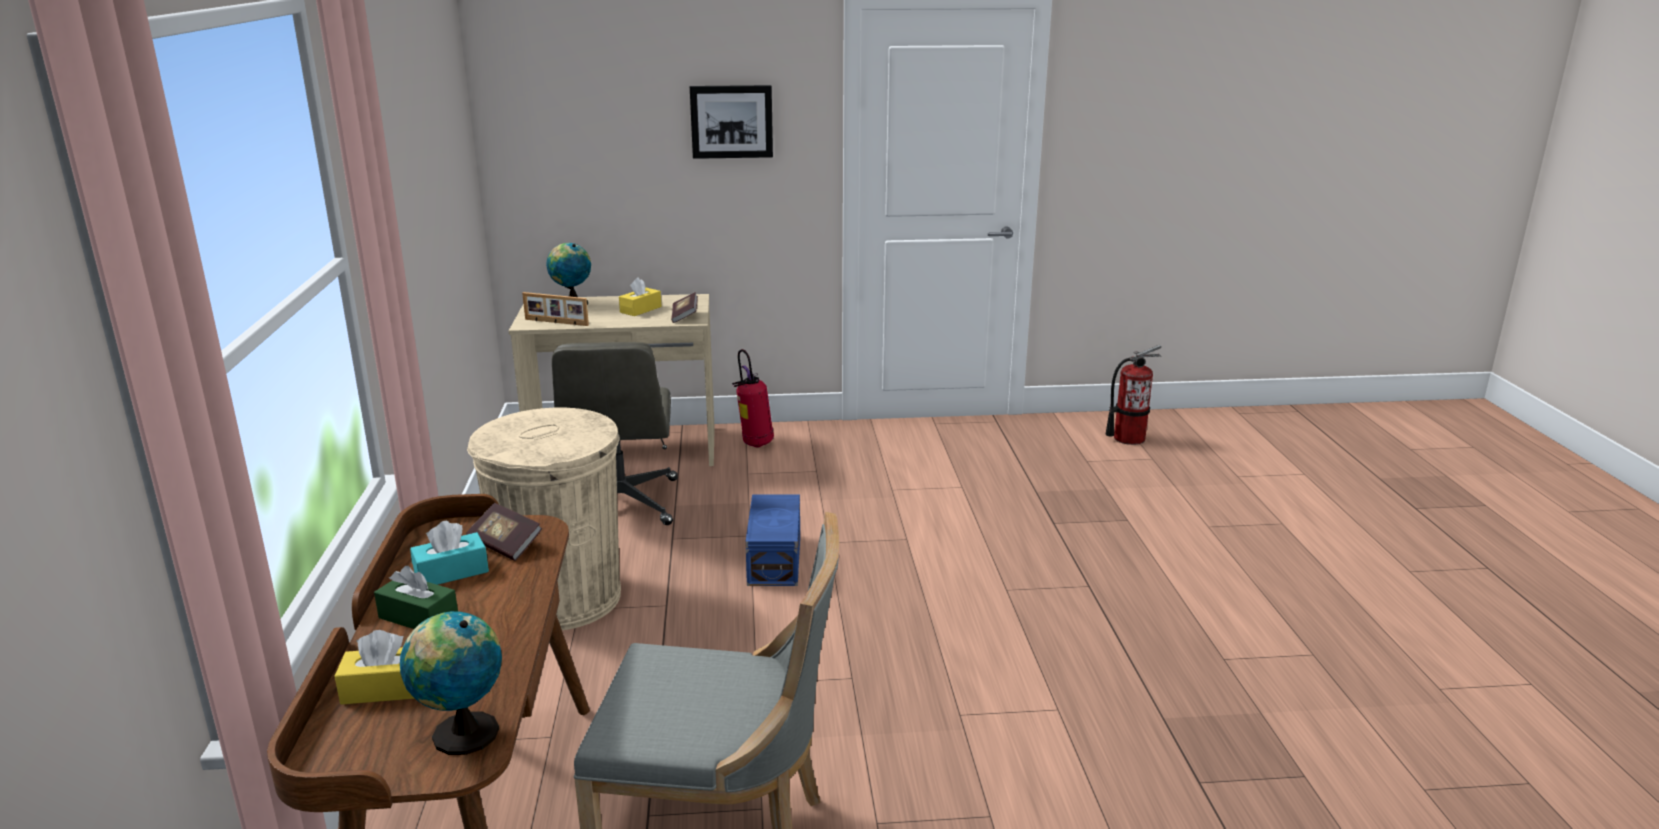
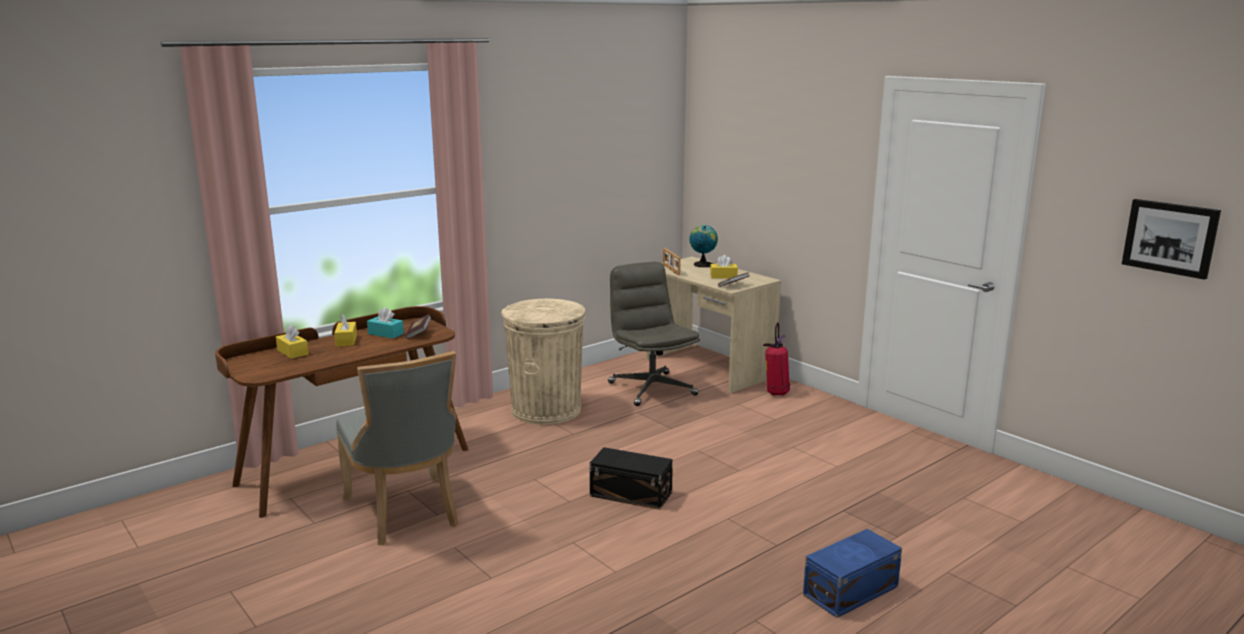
camera: 55 degrees right, 5 degrees down
green tissue box [374,566,458,629] -> yellow tissue box [334,314,357,346]
globe [400,611,502,755] -> none
grey office chair [552,342,678,525] -> grey office chair turned 105 degrees clockwise [608,262,700,406]
picture [690,85,773,159] -> picture moved to [1122,199,1221,280]
blue storage box [745,495,800,586] -> blue storage box moved to [803,529,902,618]
fire extinguisher [1105,345,1162,445] -> none
none -> black storage box [590,447,673,510]

